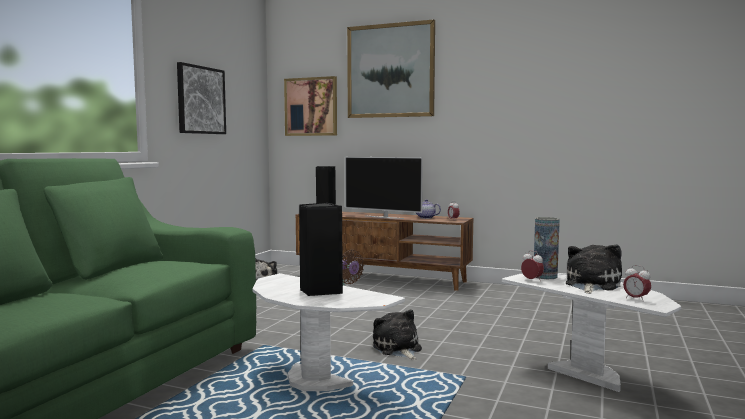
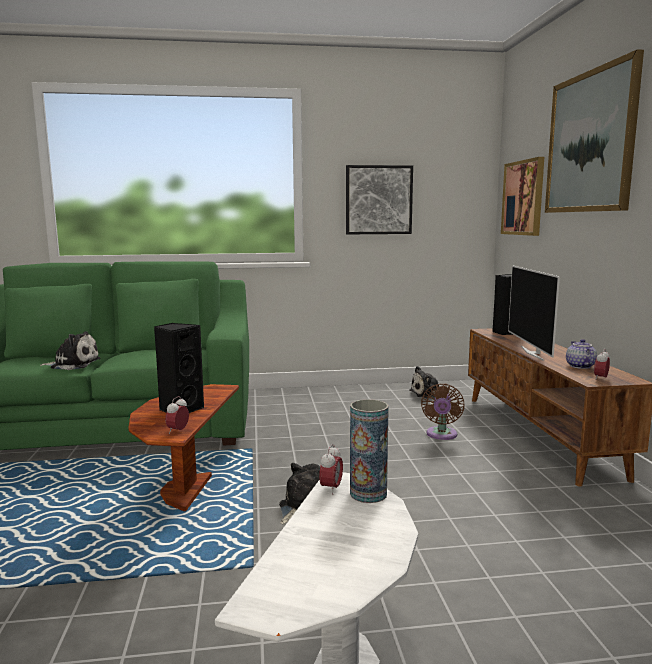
camera: 60 degrees right, 5 degrees up
white side table [253,273,405,391] -> brown side table [129,384,239,511]
plush toy [566,245,622,294] -> plush toy moved to [40,331,100,370]
alarm clock [623,265,651,302] -> alarm clock moved to [165,396,189,434]

